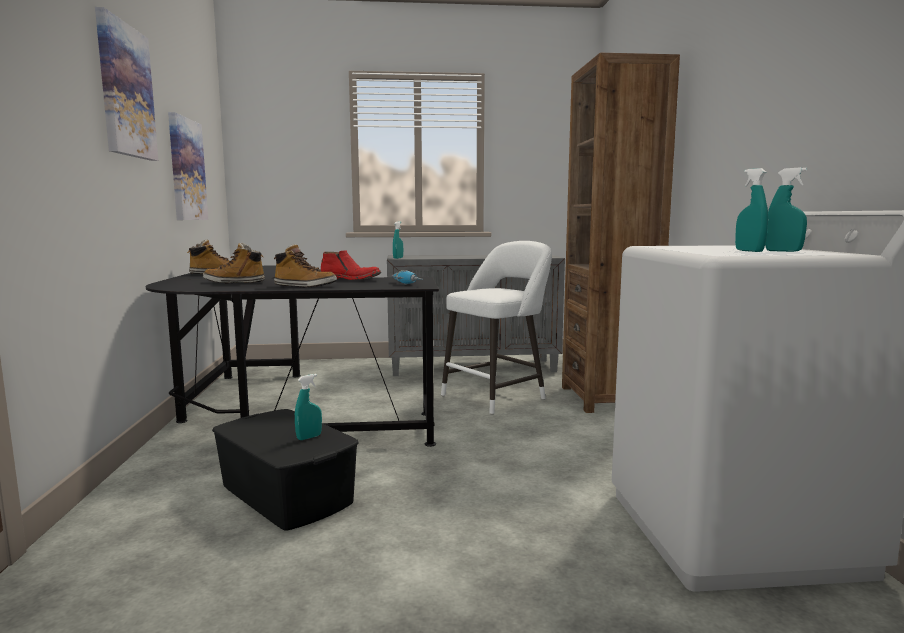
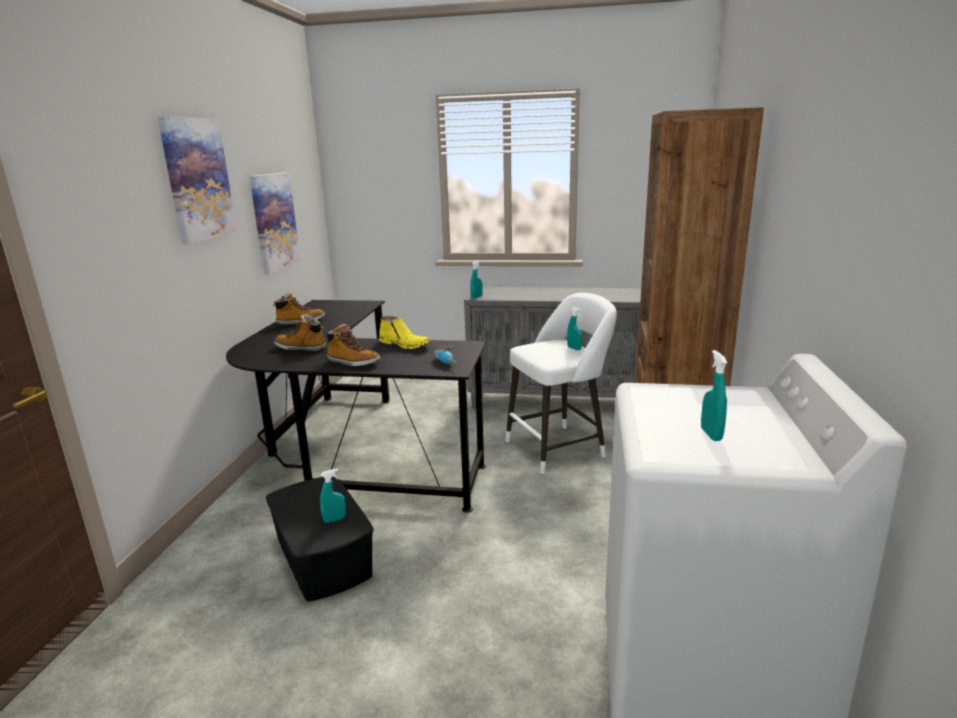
camera: 15 degrees right, 10 degrees up
red boot [321,250,381,280] -> yellow boot [379,316,431,349]
turquoise spray bottle [765,167,807,252] -> turquoise spray bottle moved to [567,307,582,350]

